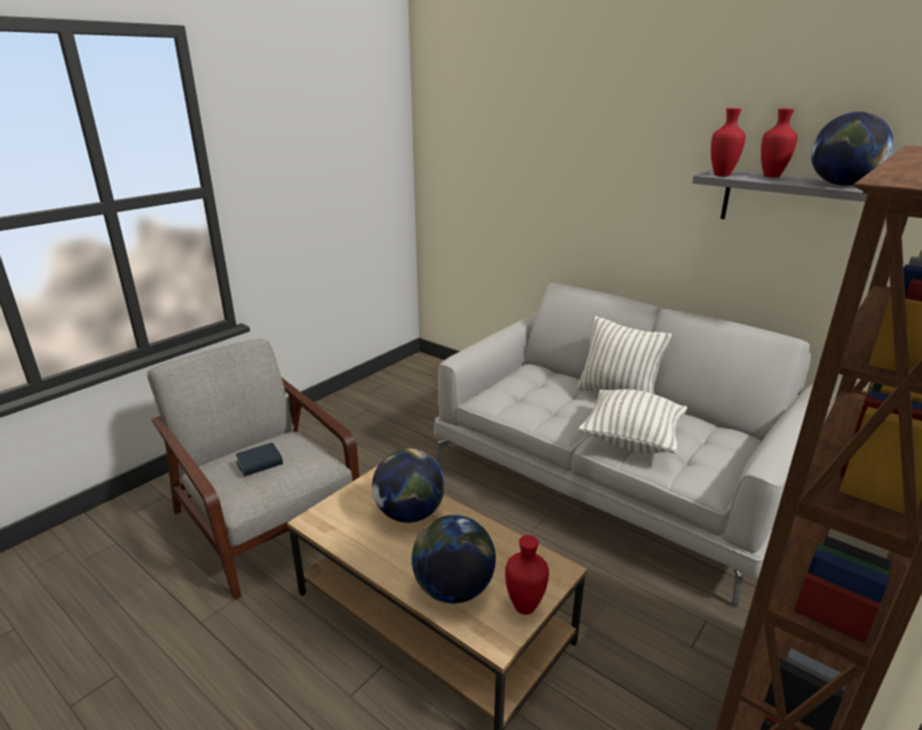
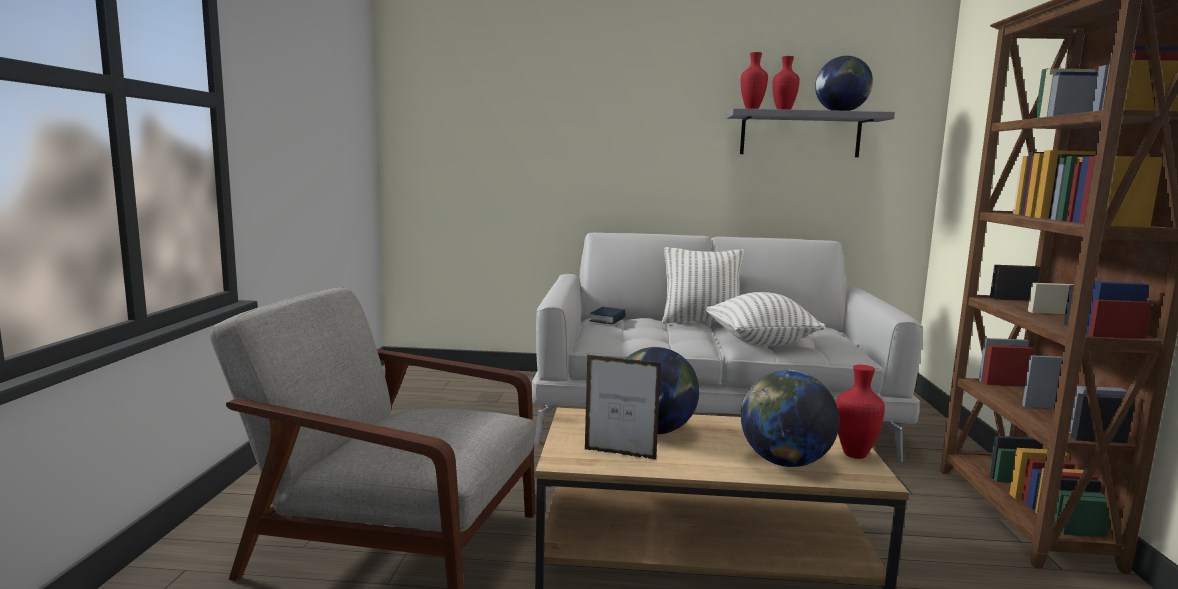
camera: 35 degrees left, 15 degrees down
book [236,442,283,476] -> book moved to [589,307,626,325]
none -> picture frame [585,355,661,460]

